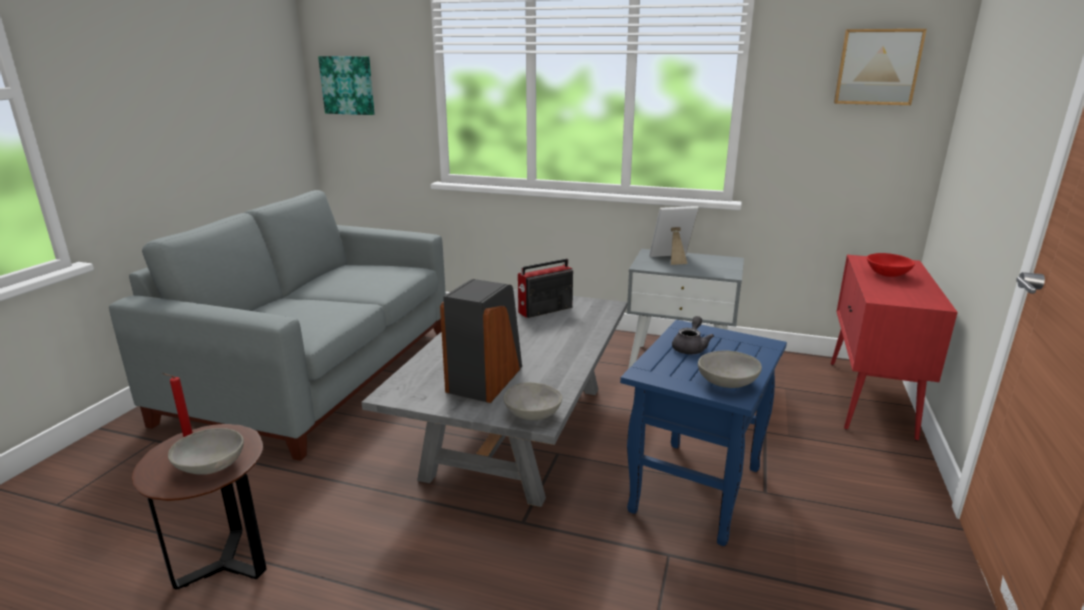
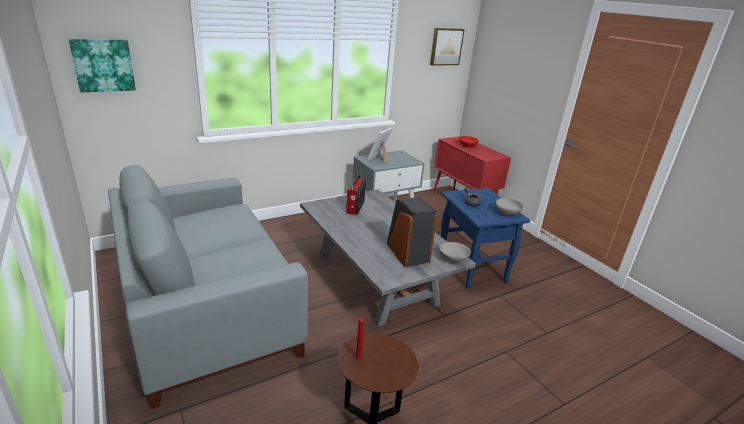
camera: 50 degrees left, 5 degrees up
grey bowl [168,428,244,475] -> none

